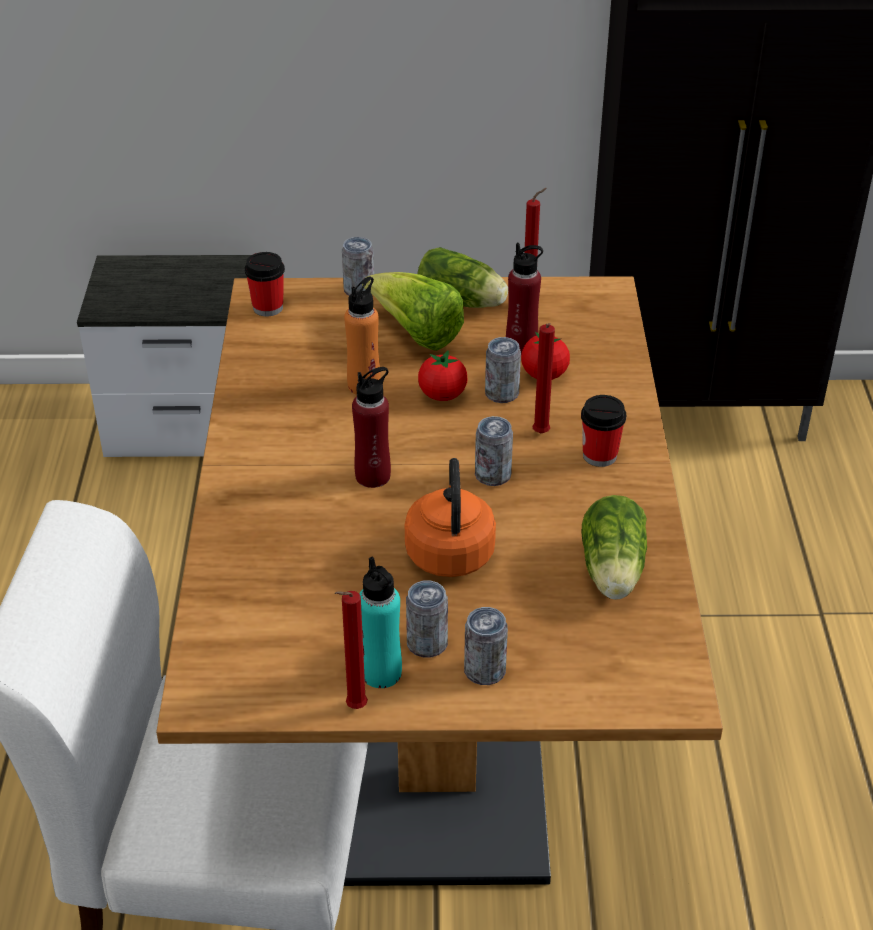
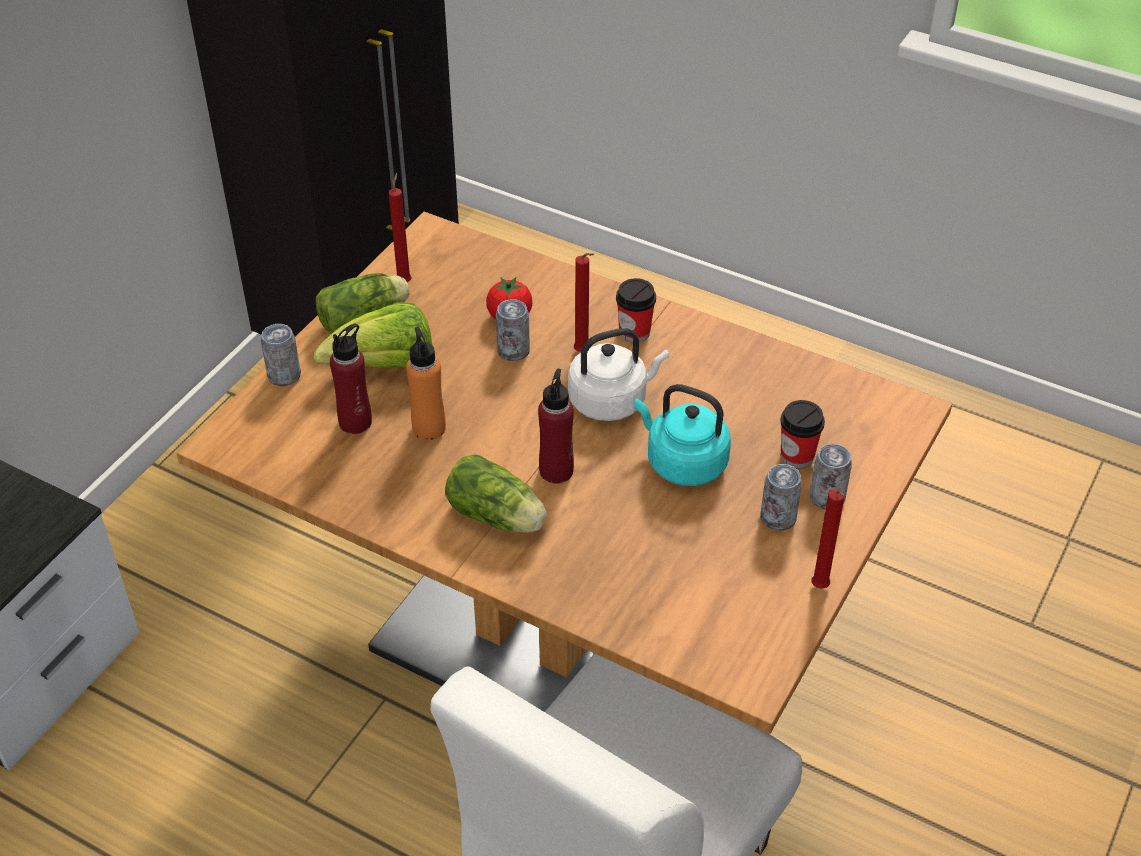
camera: 60 degrees left, 5 degrees up
cup [245,252,285,316] -> cup moved to [780,400,825,468]
turquoise bottle [359,557,402,688] -> none
orange kettle [405,458,496,577] -> turquoise kettle [634,384,731,486]
tomato [418,350,467,401] -> none
can [475,416,513,486] -> white kettle [568,328,669,421]
red bottle [506,243,543,354] -> red bottle moved to [330,324,372,434]
lettuce [581,495,647,600] -> lettuce moved to [445,454,547,533]

